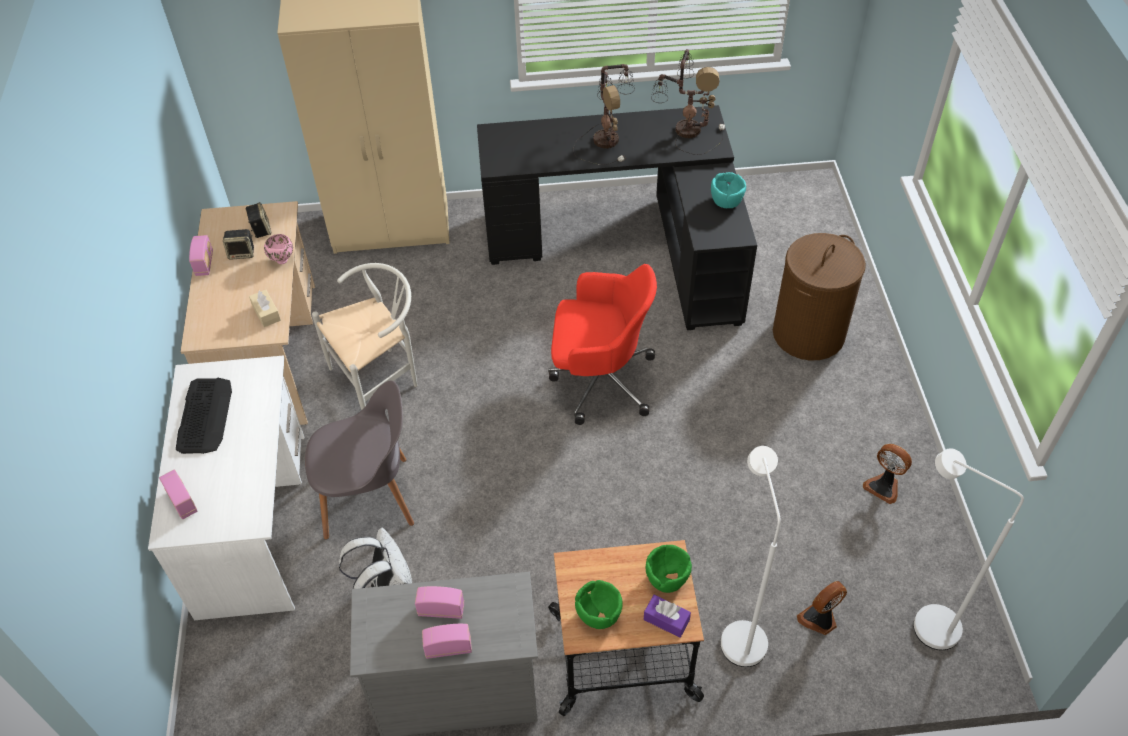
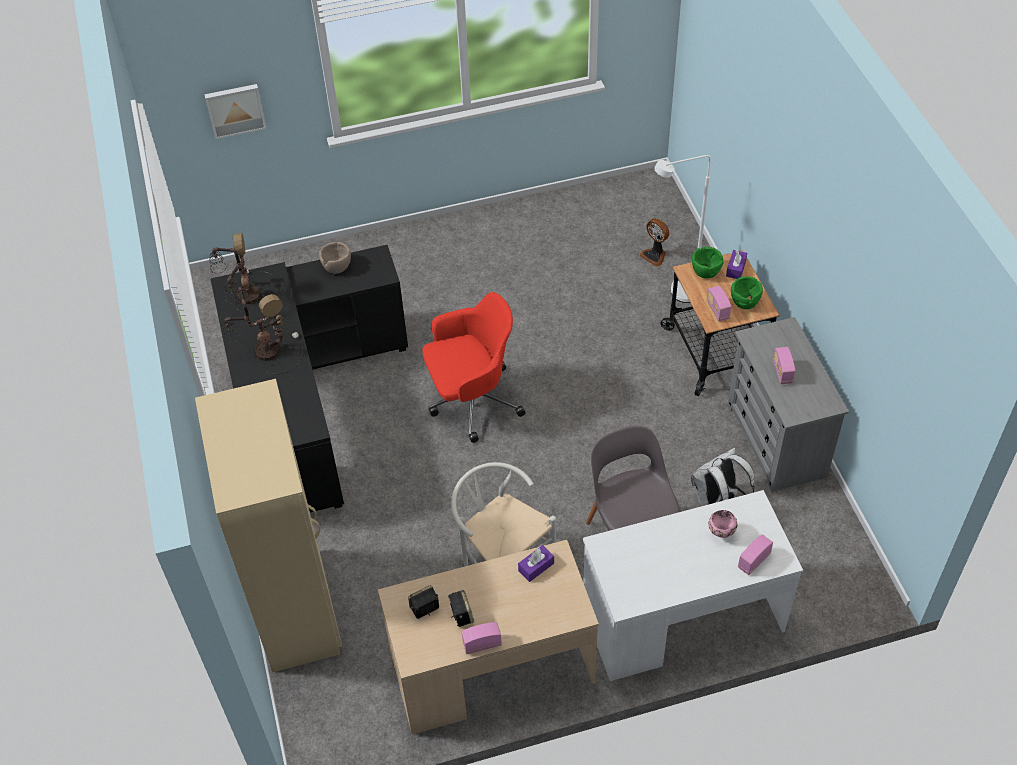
camera: 100 degrees left, 0 degrees up
keyboard [176,378,232,454] -> none
beige tissue box [249,290,281,327] -> purple tissue box [518,545,554,582]
pink bowl [264,234,293,264] -> pink bowl moved to [708,510,737,538]
radio [422,624,472,659] -> radio moved to [707,286,731,321]
red office chair [548,264,657,425] -> red office chair turned 75 degrees clockwise [422,292,526,443]
turquoise bowl [711,172,746,208] -> brown bowl [319,242,351,274]
brown laundry basket [773,233,866,361] -> none
fan [863,444,912,504] -> none
white floor lamp [913,448,1024,650] -> none
none -> picture [204,84,267,139]

